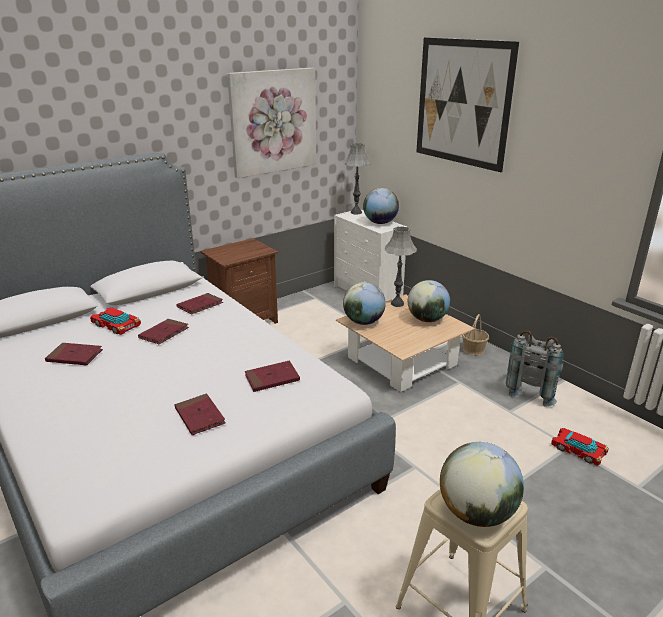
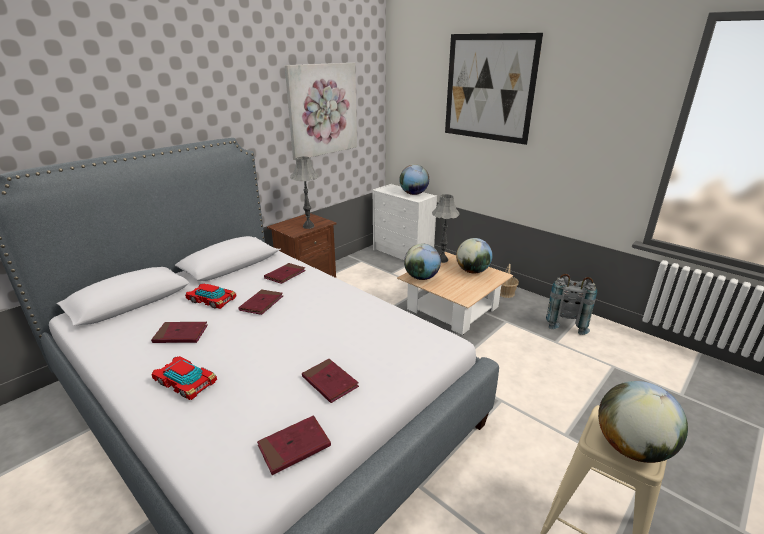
camera: 10 degrees left, 0 degrees up
red book [245,361,300,392] -> red book moved to [257,415,331,475]
grey table lamp [344,143,371,214] -> grey table lamp moved to [290,156,319,229]
toy car [551,428,609,466] -> toy car moved to [151,356,217,400]

